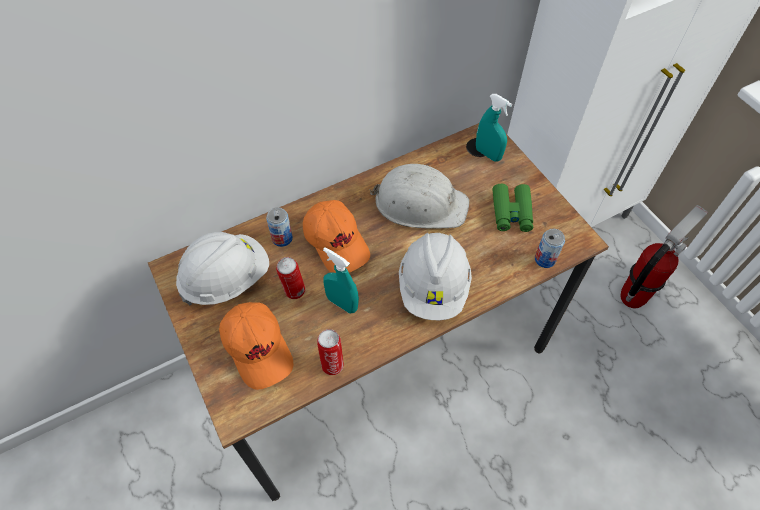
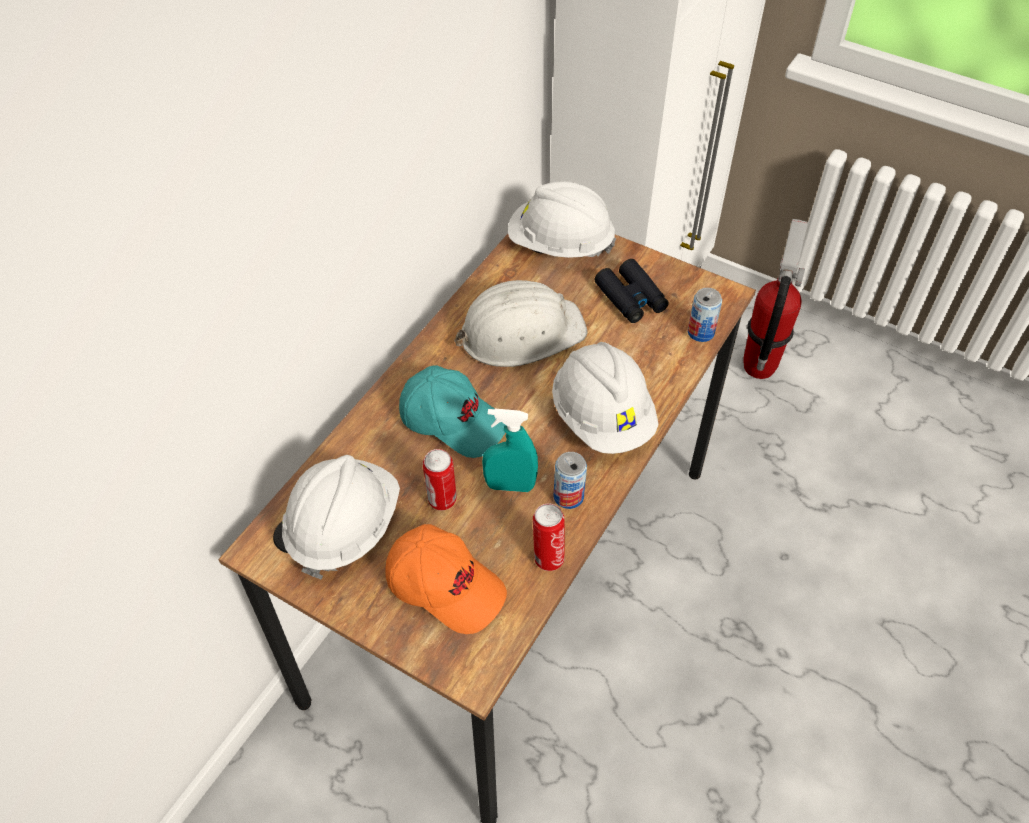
camera: 30 degrees left, 5 degrees down
can [266,207,293,247] -> can moved to [553,452,587,509]
orange cap [303,200,370,273] -> turquoise cap [399,365,506,458]
turquoise spray bottle [476,94,512,162] -> white hard hat [508,181,616,258]
green binoculars [493,184,533,232] -> black binoculars [594,259,669,323]

